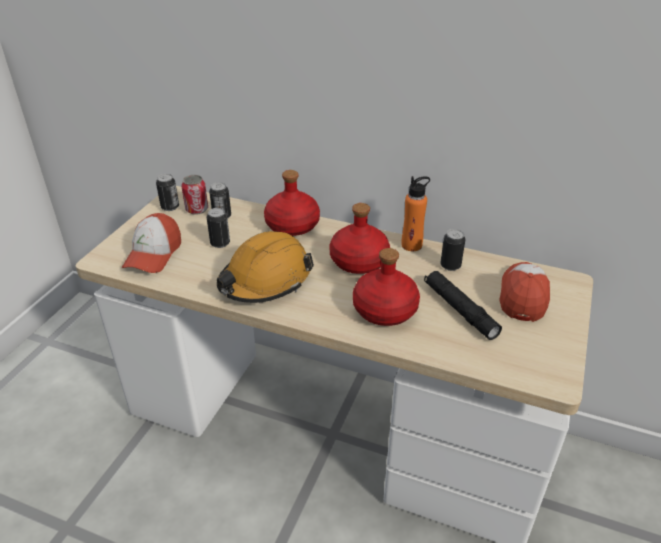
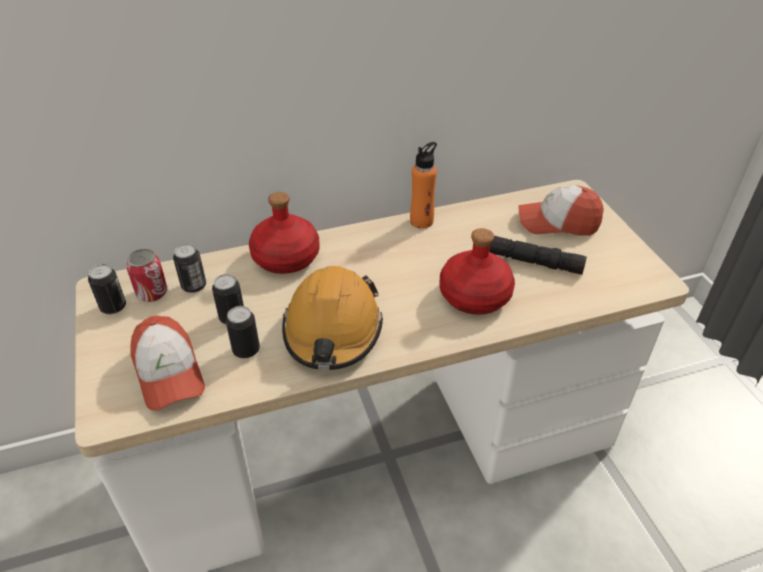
camera: 40 degrees left, 5 degrees up
red bottle [330,203,390,274] -> none
can [440,229,465,271] -> can moved to [226,306,260,359]
cap [499,262,550,322] -> cap turned 60 degrees counterclockwise [519,185,604,236]

